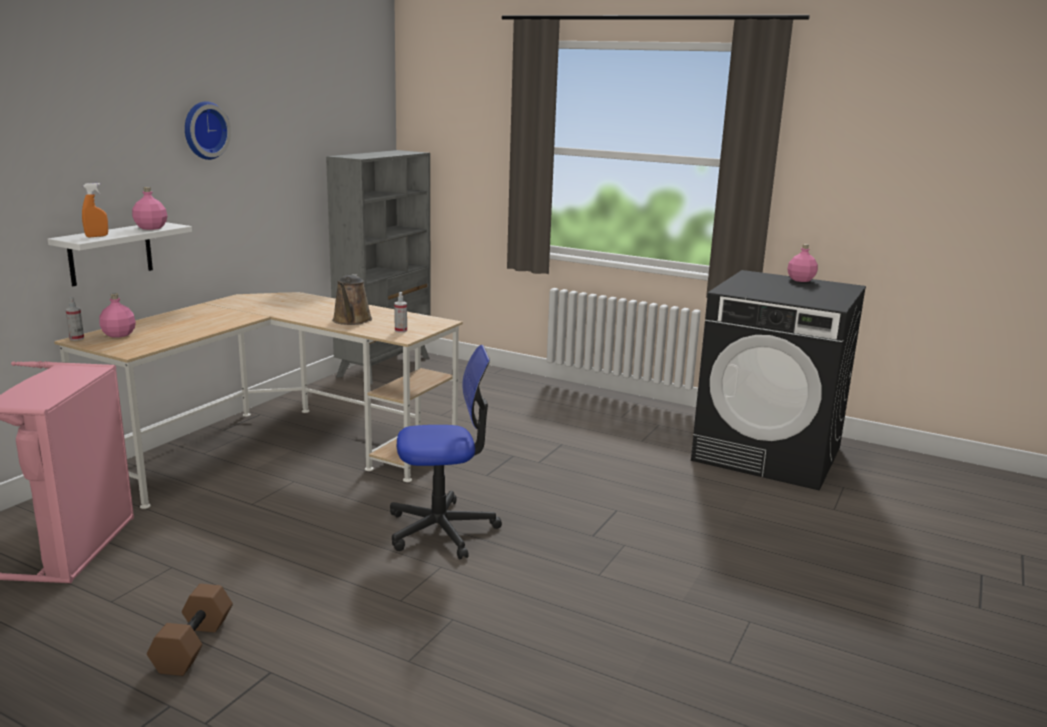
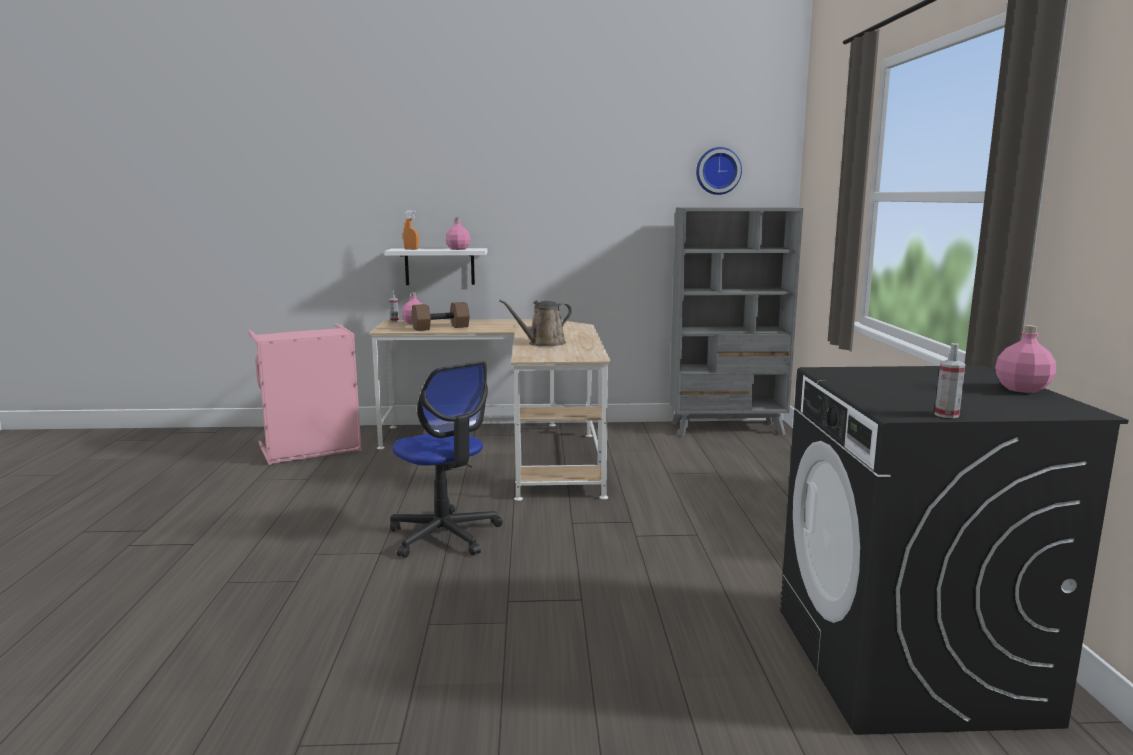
camera: 60 degrees right, 5 degrees down
brown dumbbell [147,584,233,676] -> brown dumbbell moved to [411,302,470,331]
wall clock [185,101,231,160] -> wall clock moved to [696,147,742,195]
spray bottle [394,292,407,333] -> spray bottle moved to [935,343,965,418]

